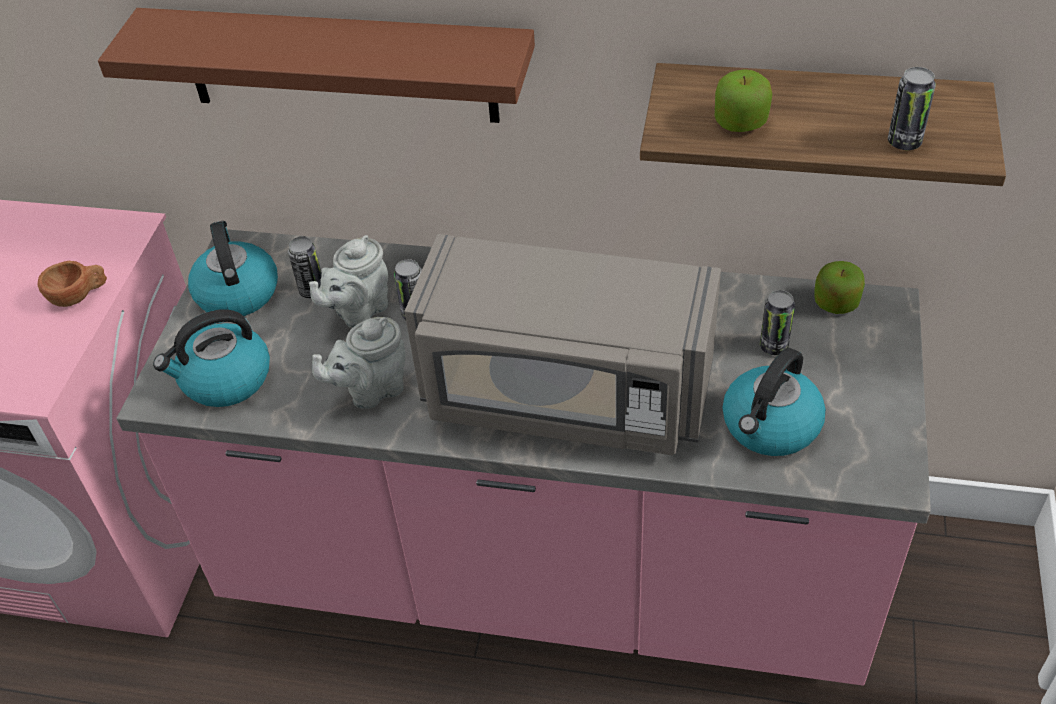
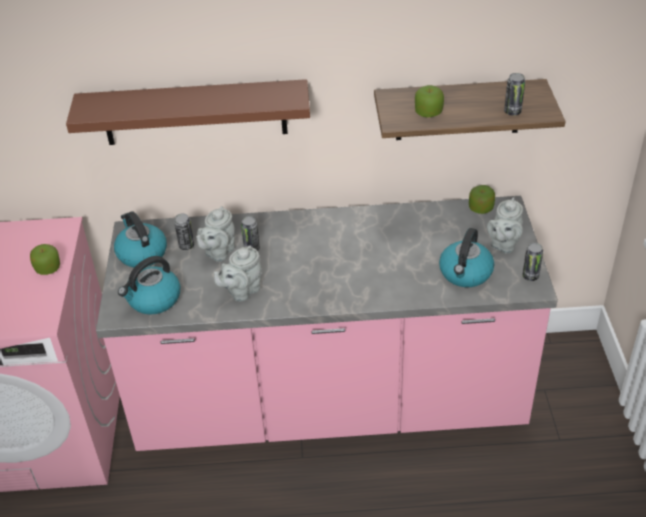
camera: 15 degrees left, 5 degrees down
brown cup [38,261,107,307] -> apple [30,244,60,275]
grey microwave [404,234,721,455] -> none
can [760,290,795,355] -> can moved to [522,243,543,281]
none -> grey teapot [487,197,523,254]

